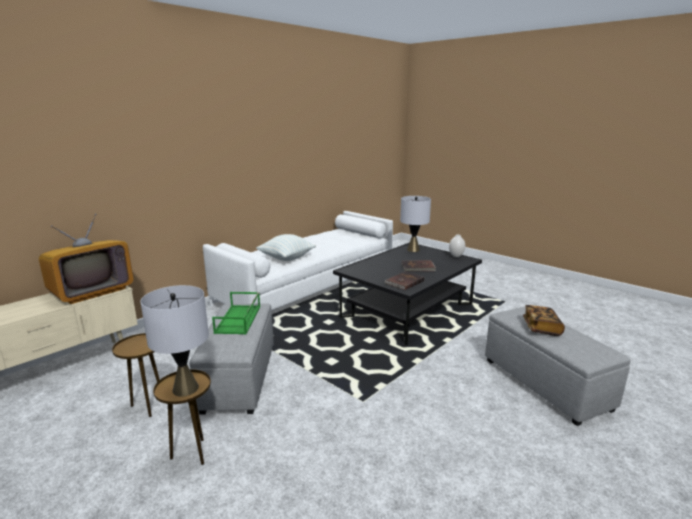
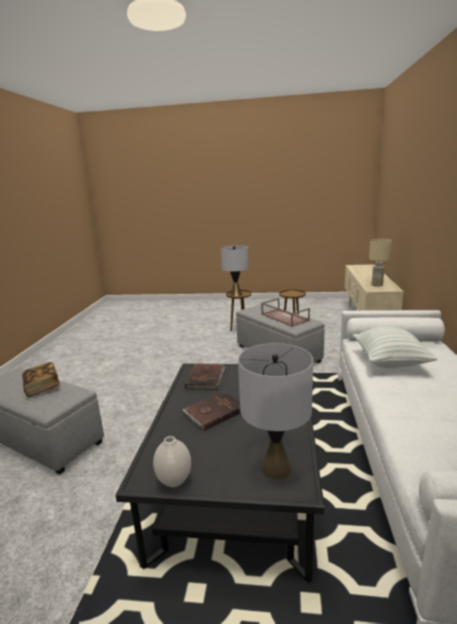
camera: 145 degrees right, 0 degrees up
television [39,214,133,304] -> beige table lamp [369,239,392,287]
green tray [212,292,260,334] -> brown tray [261,298,310,327]

